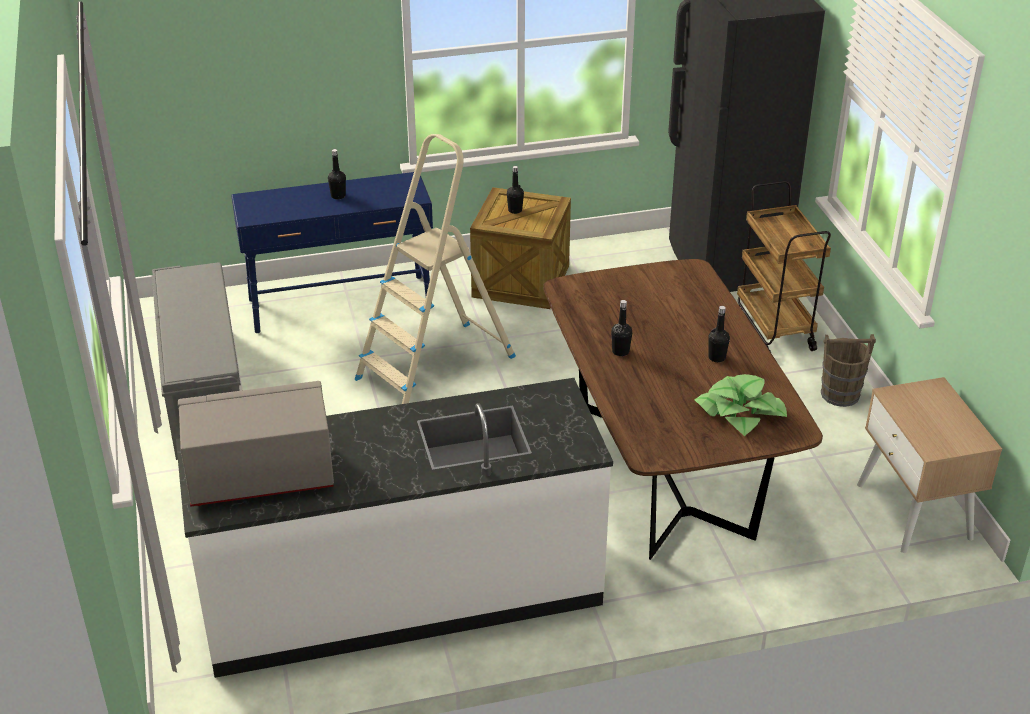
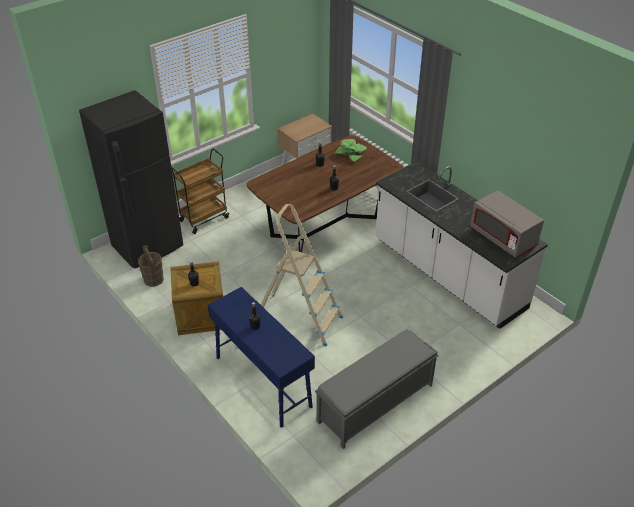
camera: 115 degrees left, 5 degrees up
brown bucket [821,334,876,407] -> brown bucket moved to [138,245,164,287]

